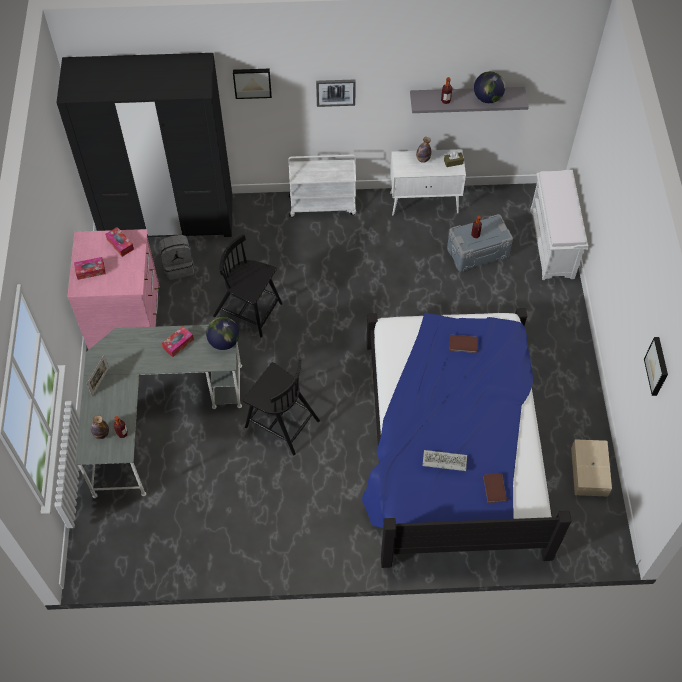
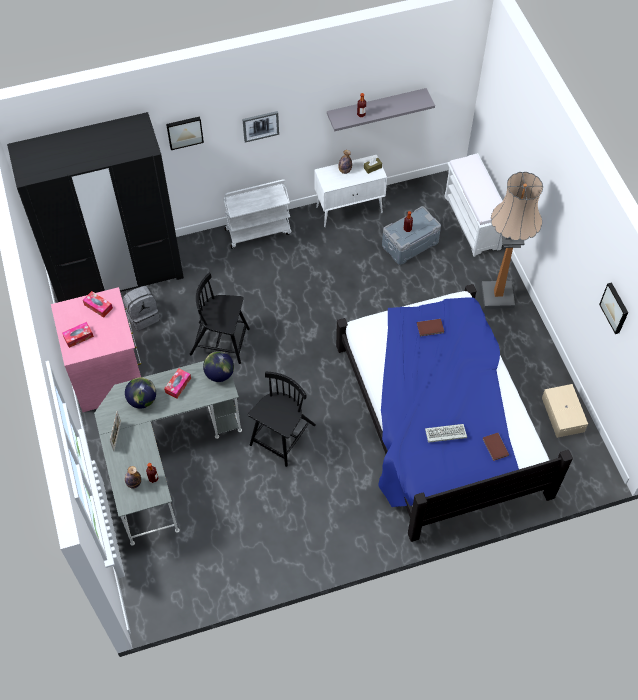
camera: 15 degrees left, 0 degrees up
black chair [243,360,320,455] -> black chair turned 75 degrees counterclockwise [248,372,316,467]
globe [474,71,505,103] -> globe moved to [125,377,156,409]
none -> floor lamp [481,172,543,309]

